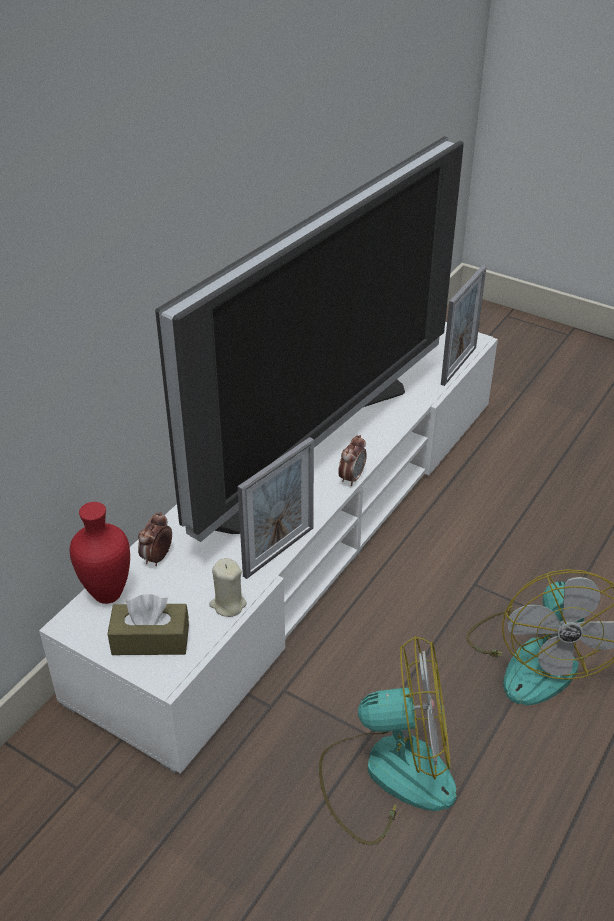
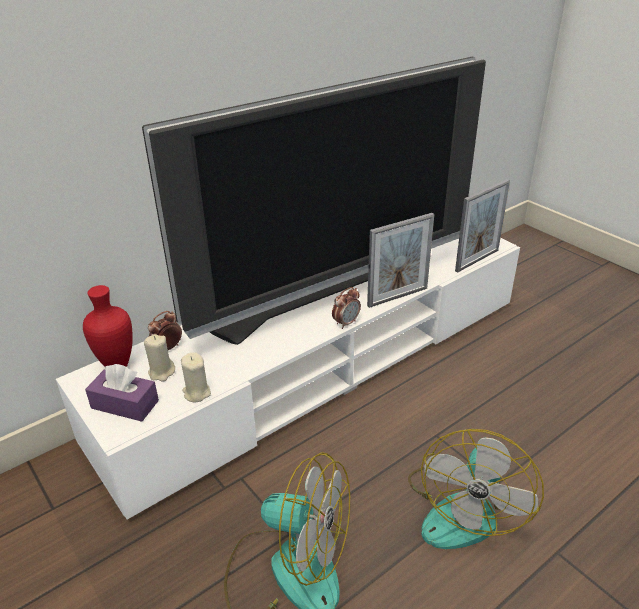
camera: 20 degrees right, 5 degrees down
brown tissue box [108,594,189,655] -> purple tissue box [85,364,159,422]
picture frame [238,437,314,579] -> picture frame moved to [367,213,434,308]
none -> beige candle [144,334,175,382]

